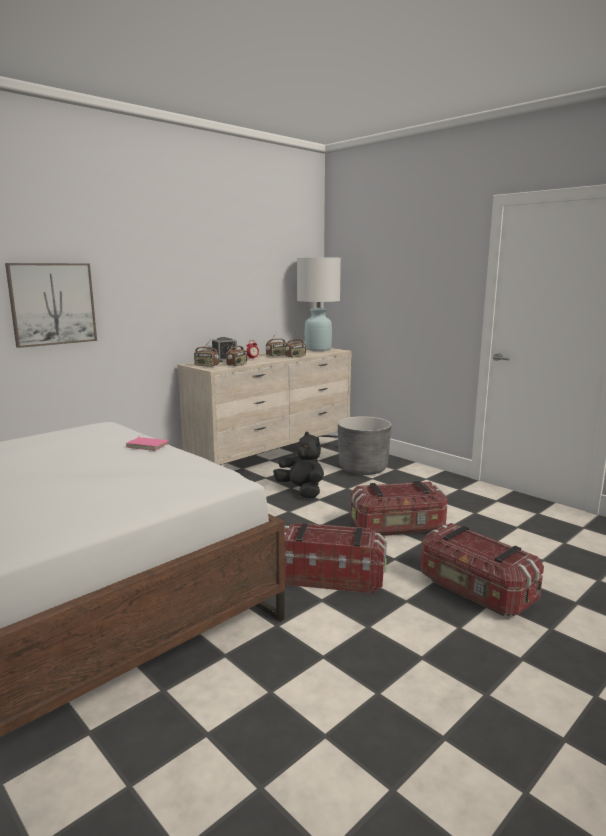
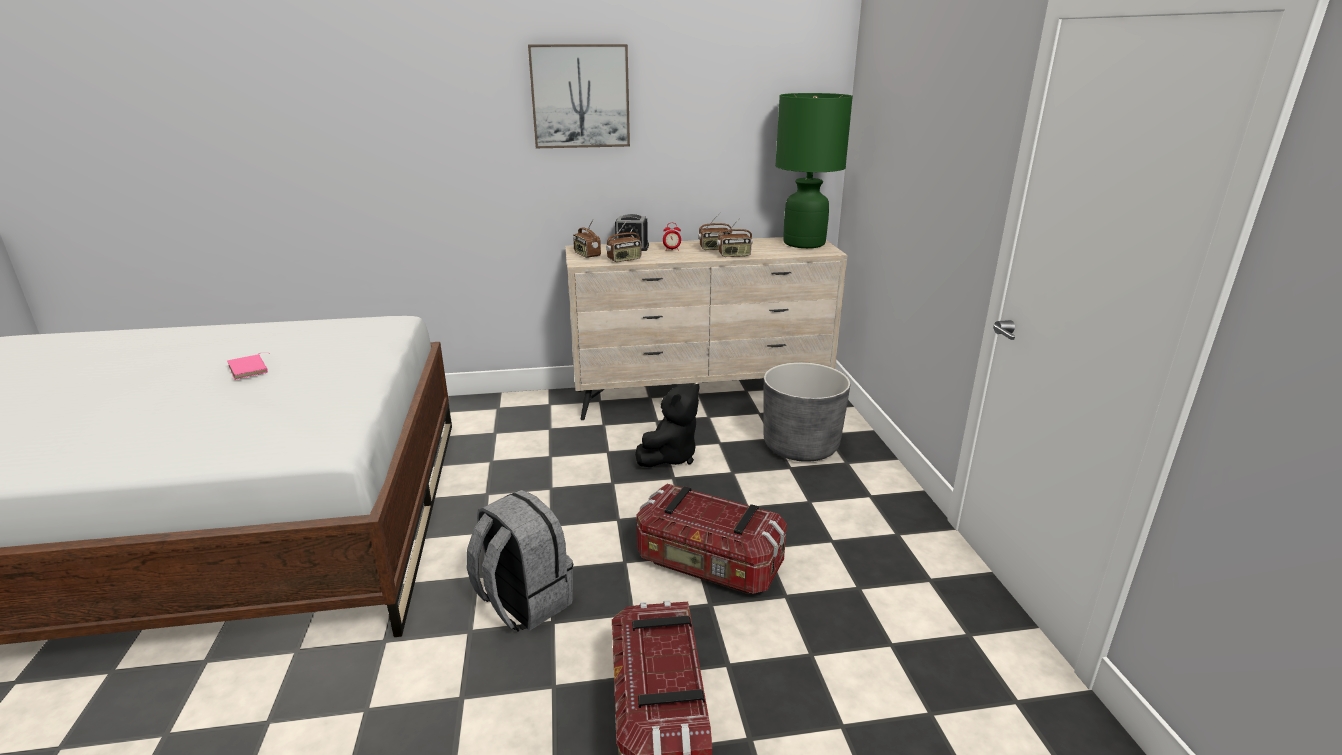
camera: 35 degrees right, 10 degrees up
picture [5,263,97,348] -> picture moved to [528,44,630,148]
pink book [126,436,168,451] -> pink book moved to [227,354,268,380]
black plush toy [273,432,324,498] -> black plush toy turned 45 degrees clockwise [635,384,699,467]
storage box [284,523,387,594] -> grey backpack [467,490,573,632]
white table lamp [297,257,341,351] -> green table lamp [775,93,853,248]

